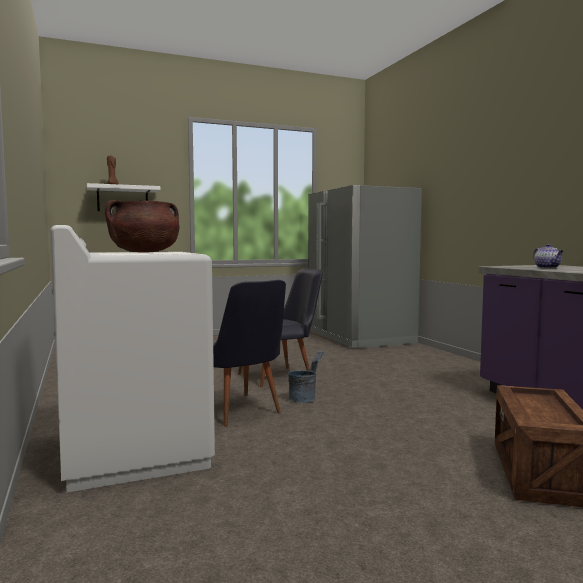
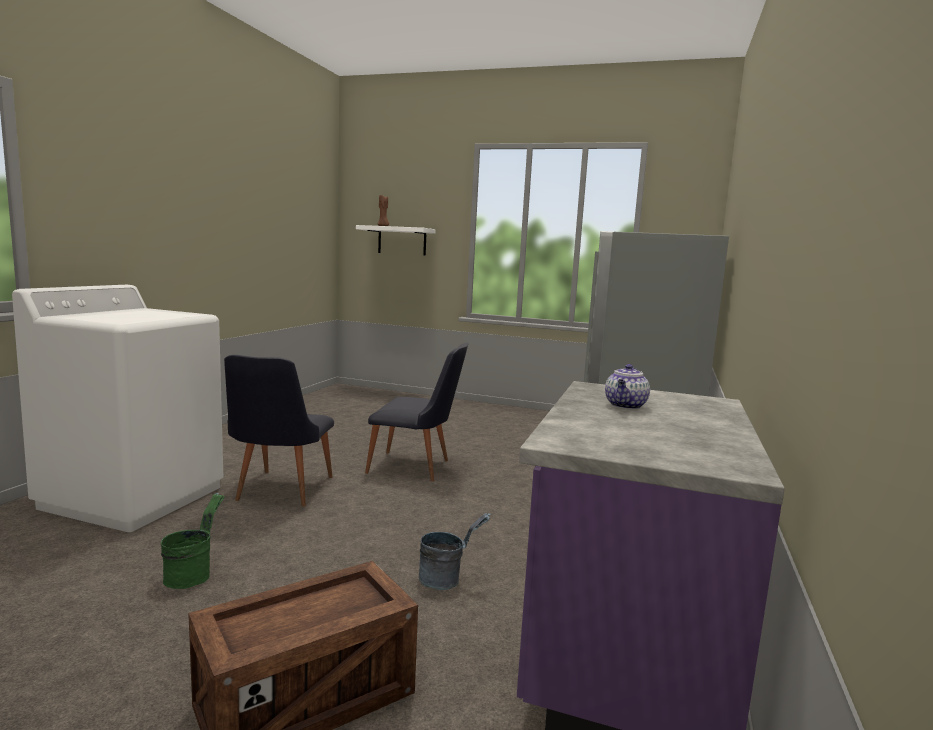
camera: 40 degrees right, 5 degrees up
brown cooking pot [105,200,179,253] -> none
grey bucket [288,350,325,403] -> grey bucket moved to [418,513,490,590]
none -> green bucket [161,493,225,589]

